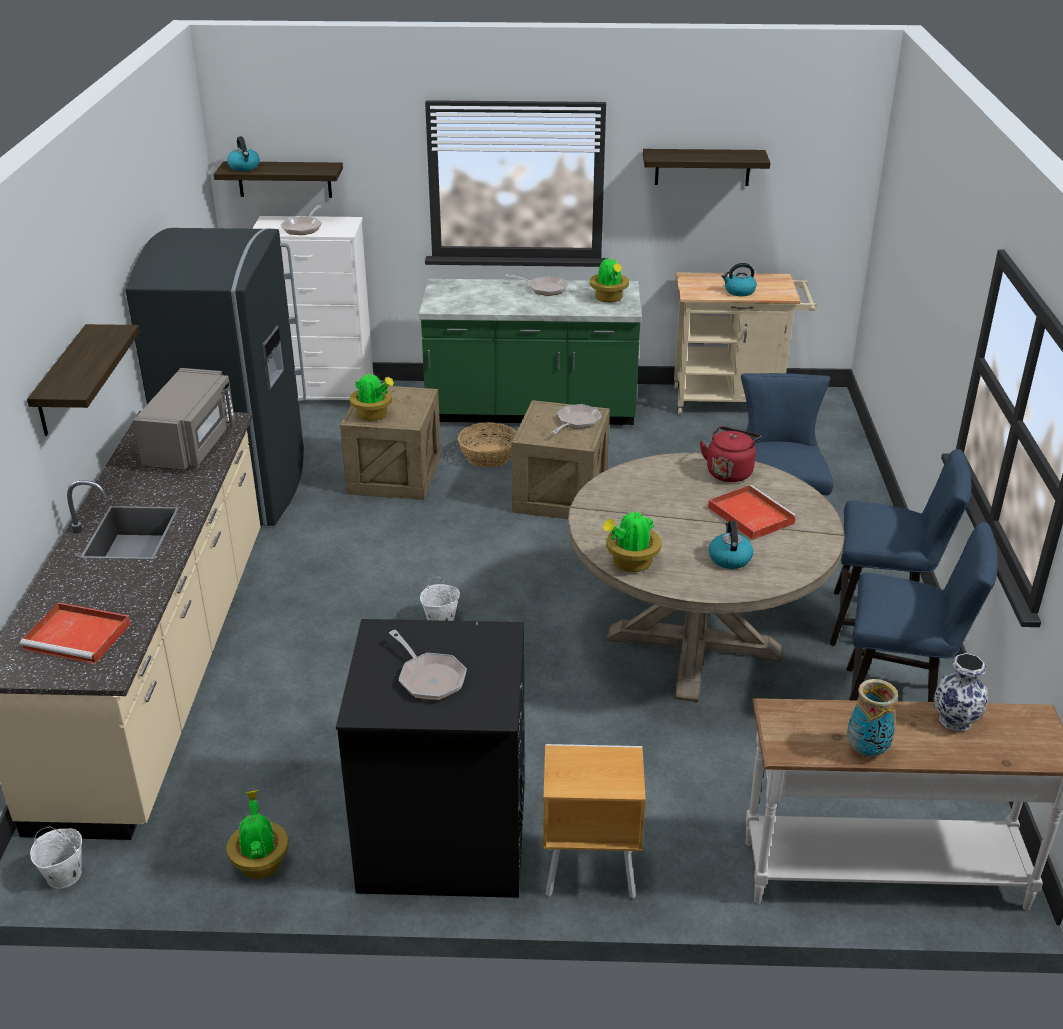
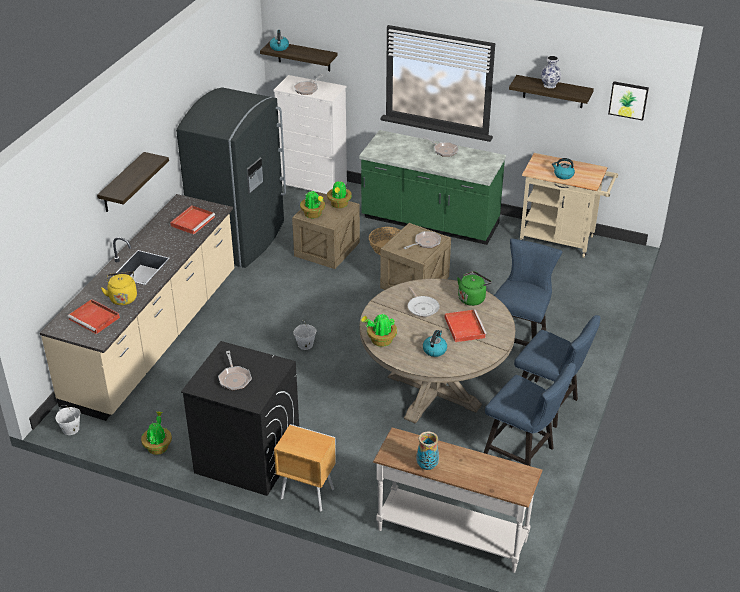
camera: 20 degrees right, 5 degrees up
grey microwave [133,368,235,471] -> red tray [170,205,215,234]
potted plant [590,256,629,303] -> potted plant moved to [327,180,352,208]
red kettle [700,426,761,482] -> green kettle [457,271,492,306]
vase [934,653,988,732] -> vase moved to [541,56,561,88]
none -> yellow kettle [101,271,137,305]
none -> frying pan [408,287,440,317]
none -> picture [608,81,649,121]

